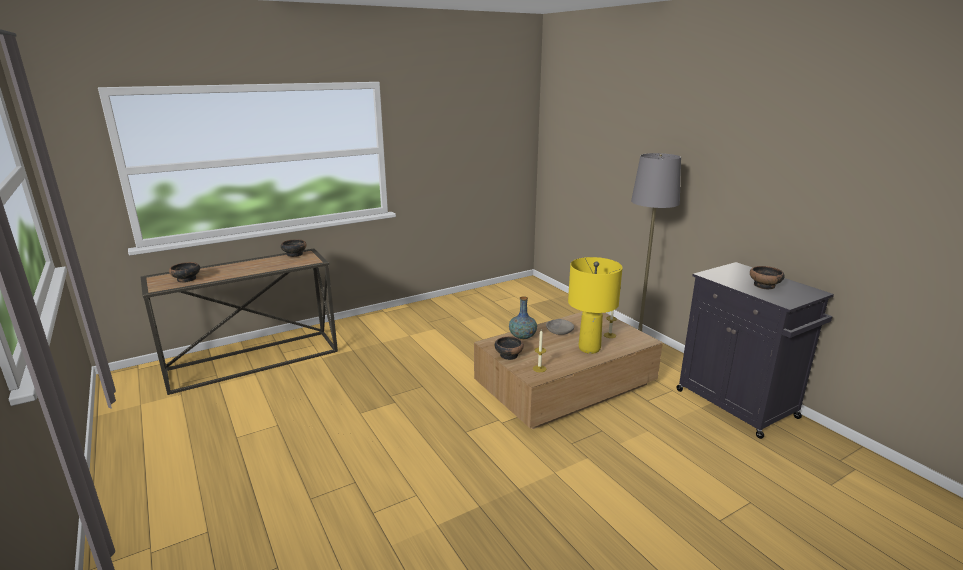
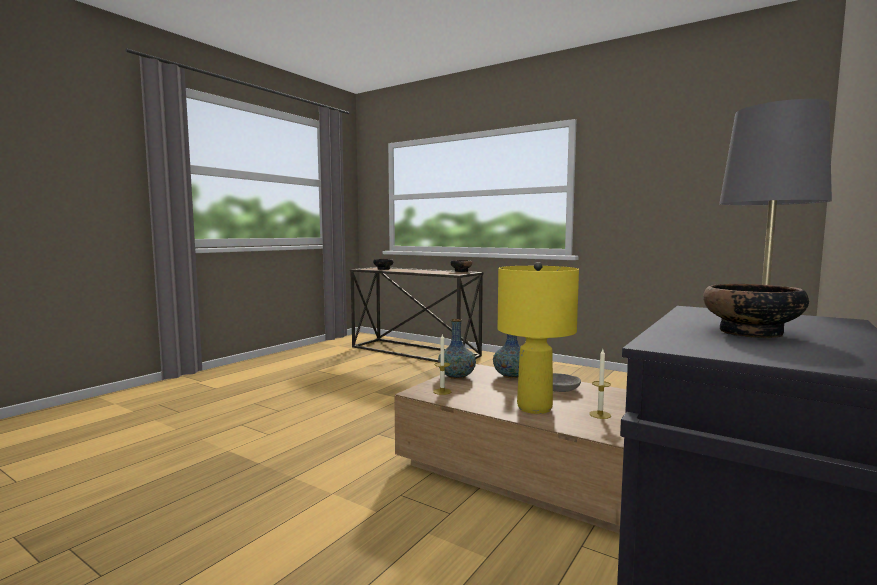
camera: 65 degrees right, 15 degrees down
bowl [495,336,524,360] -> vase [438,319,476,379]

